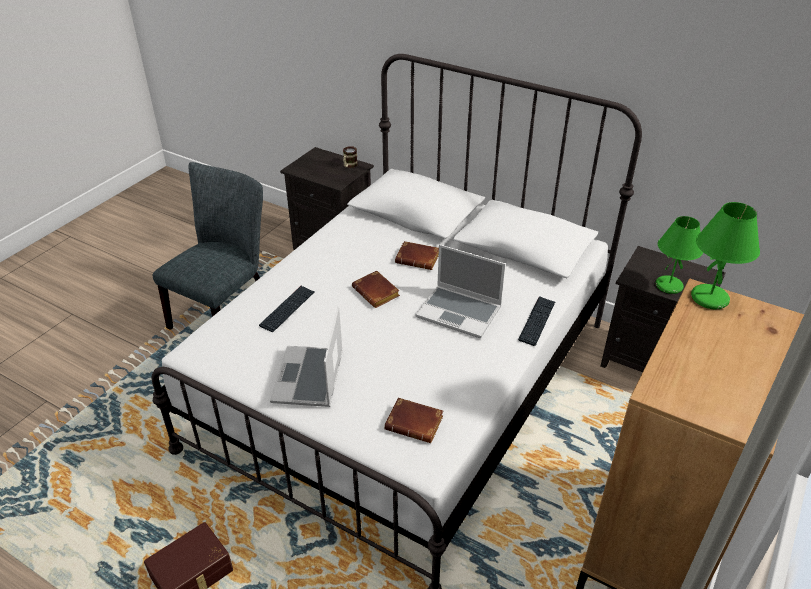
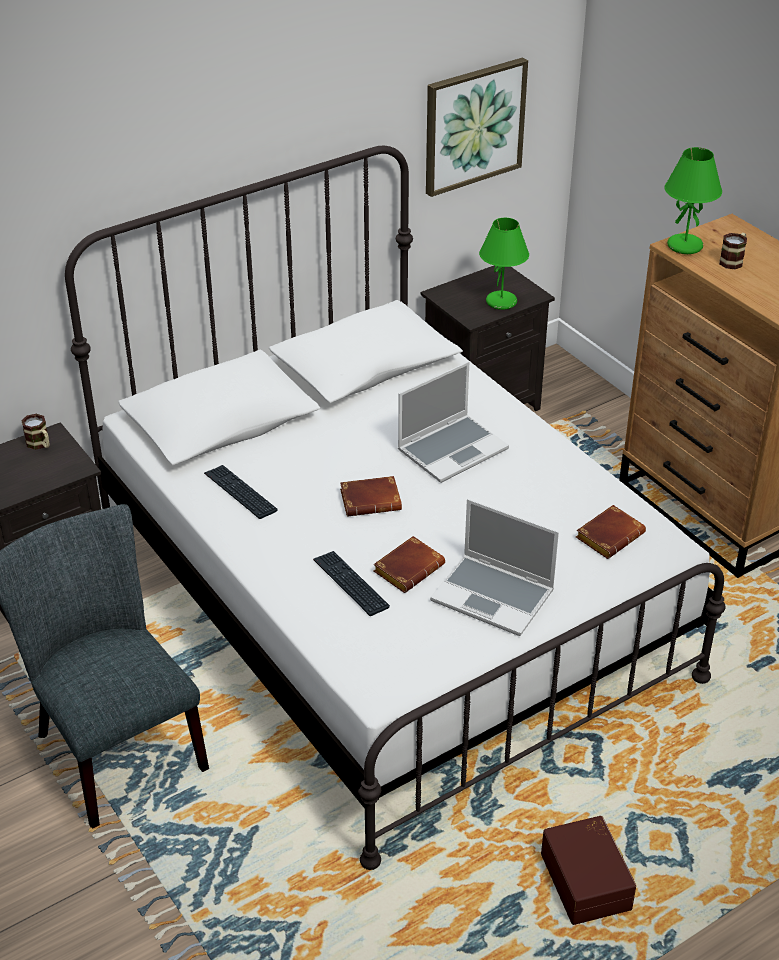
camera: 65 degrees left, 0 degrees up
brown book [395,241,439,270] -> brown book moved to [373,536,445,593]
keyboard [518,296,555,346] -> keyboard moved to [204,465,278,519]
none -> picture [426,57,528,197]
none -> mug [719,233,747,269]

